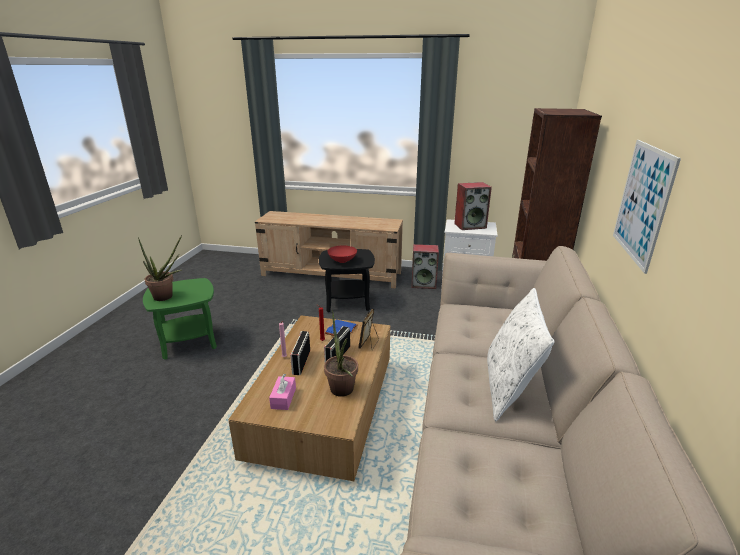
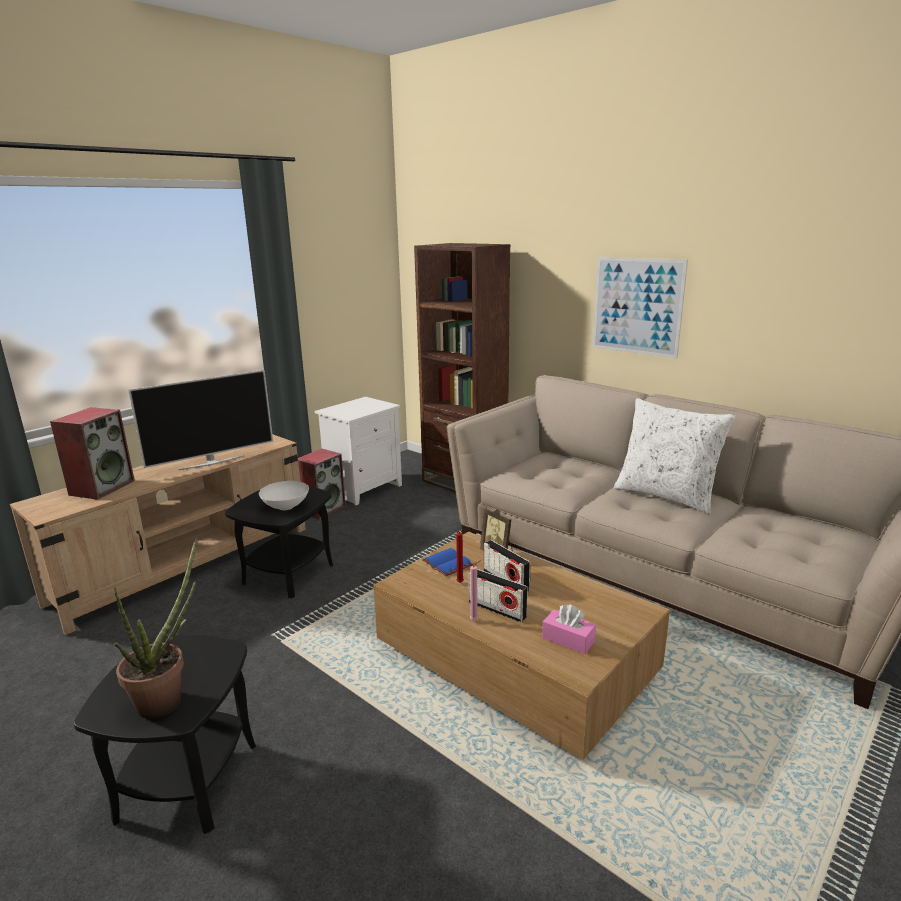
camera: 60 degrees left, 5 degrees down
green side table [143,278,217,360] -> black side table [74,635,256,834]
potted plant [324,310,358,397] -> none
red bowl [327,245,357,263] -> white bowl [259,481,309,510]
speaker [454,182,492,230] -> speaker moved to [50,407,135,500]
none -> television [128,370,273,470]

